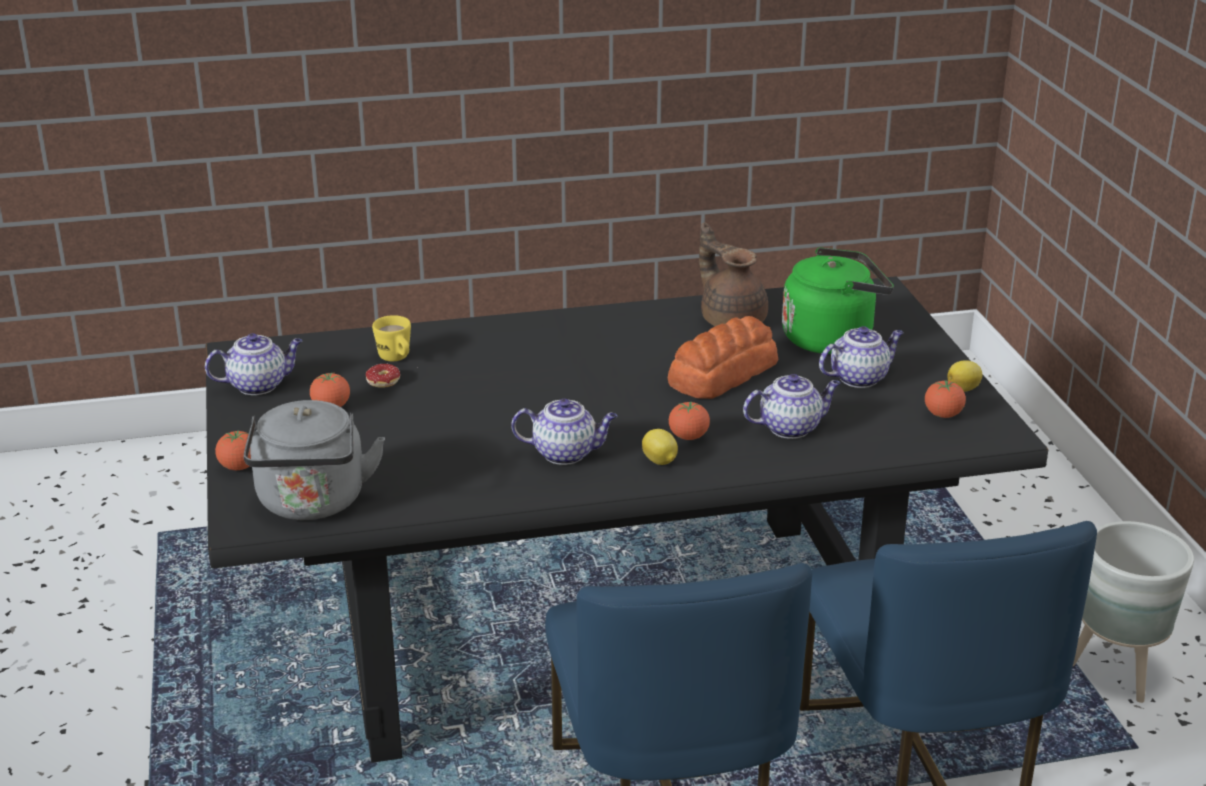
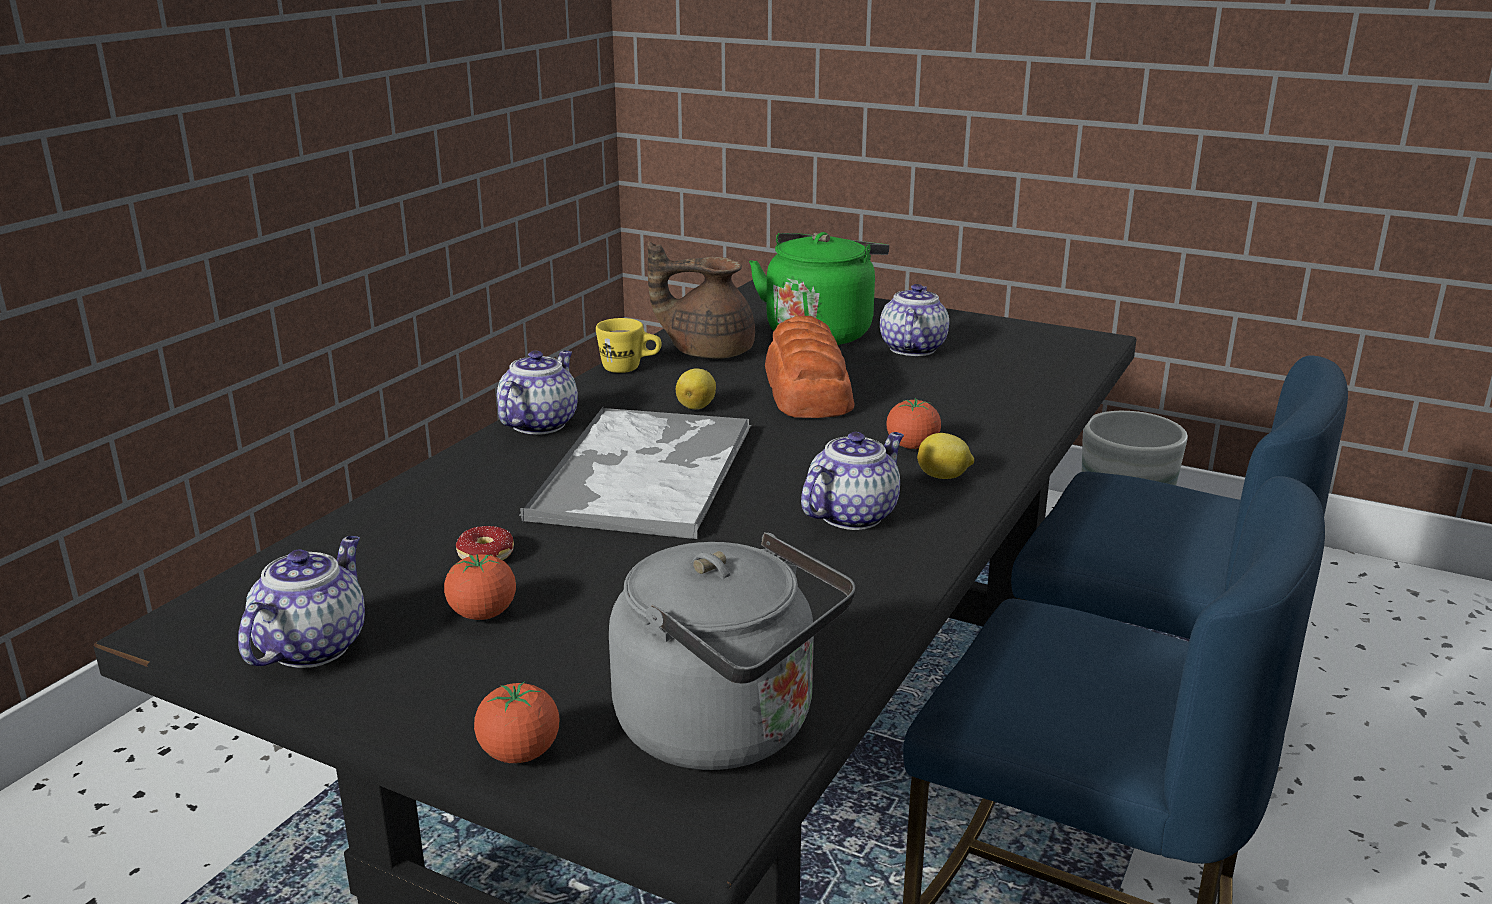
camera: 50 degrees left, 5 degrees down
yellow mug [372,315,411,361] -> yellow mug moved to [596,318,662,373]
teapot [743,374,841,439] -> teapot moved to [497,350,578,434]
tomato [925,380,966,418] -> none
lemon [947,360,983,392] -> lemon moved to [676,368,716,409]
none -> tray [520,407,751,539]

